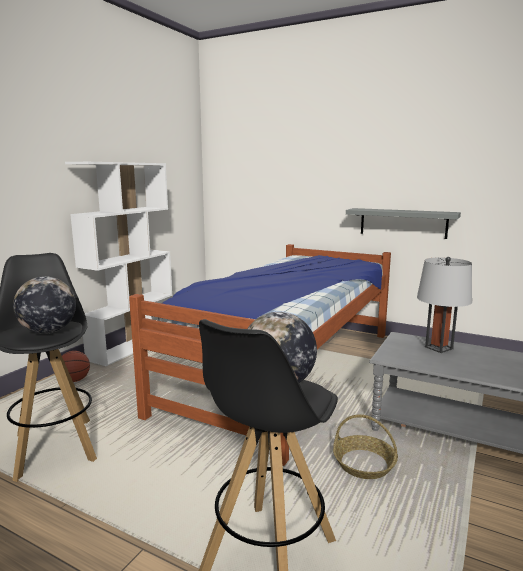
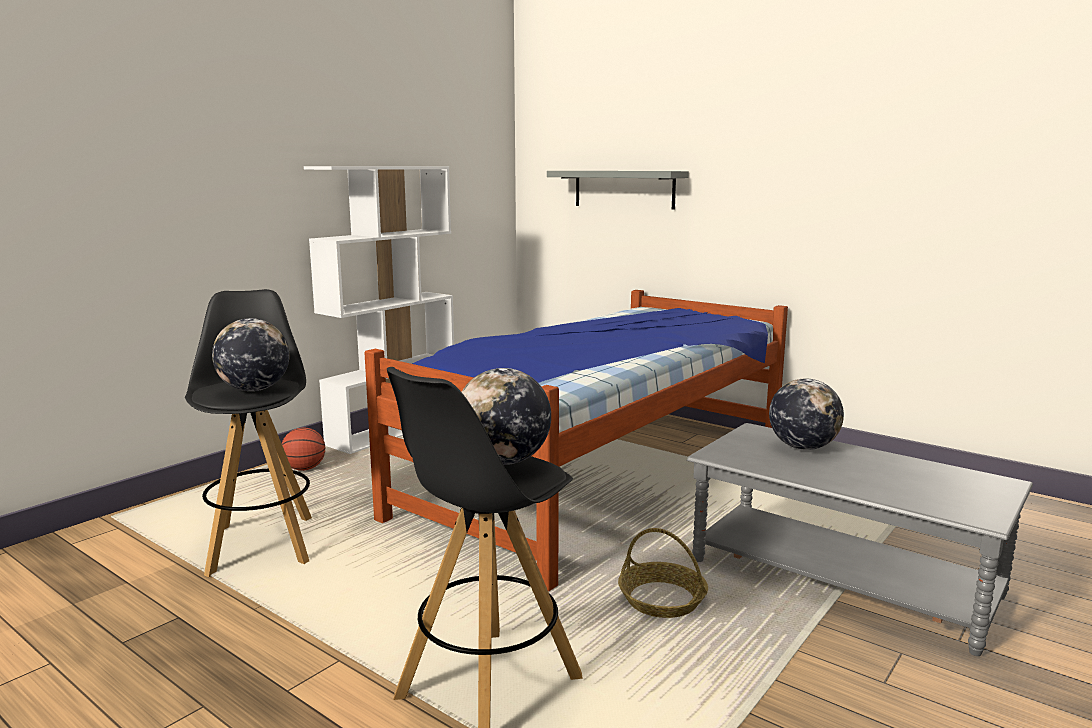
camera: 10 degrees right, 0 degrees up
grey shelf [346,208,461,239] -> grey shelf moved to [547,171,689,209]
grey table lamp [417,257,472,353] -> globe [769,379,844,450]

